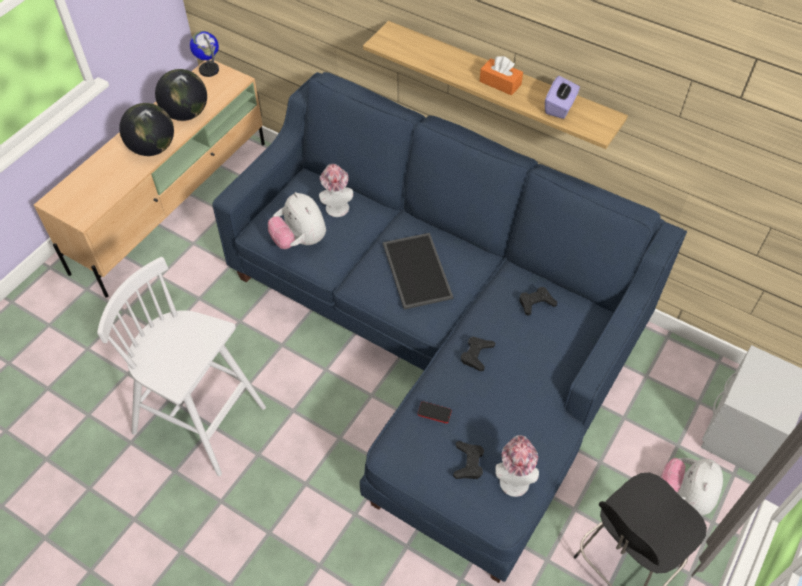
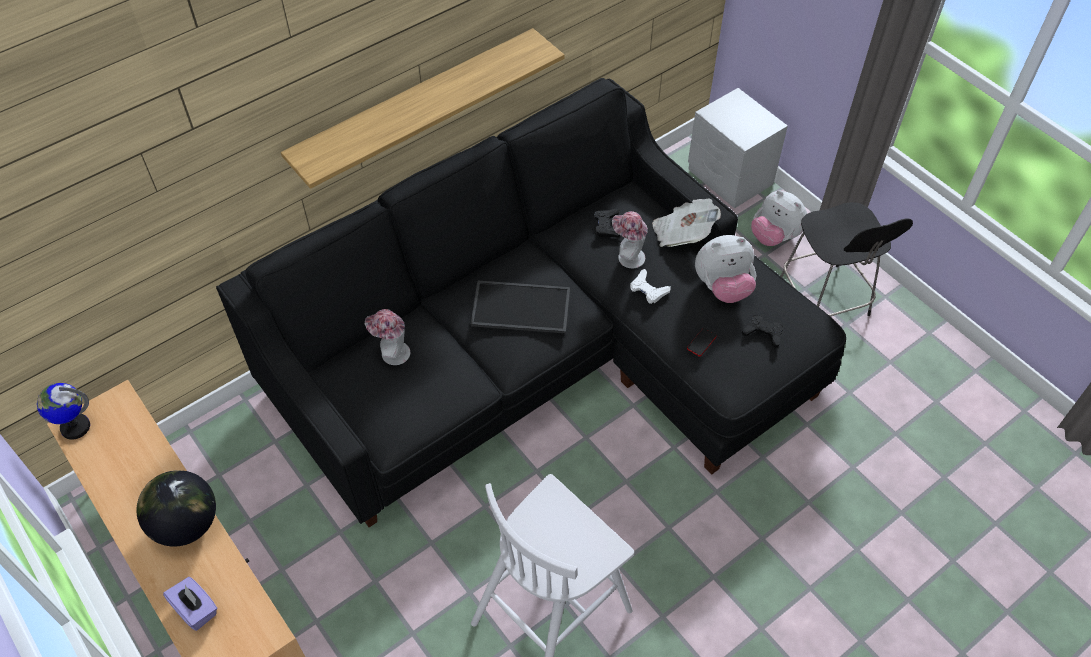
camera: 70 degrees left, 0 degrees up
globe [155,69,207,121] -> none
blue sofa [212,72,687,583] -> black sofa [216,78,846,527]
plush toy [268,192,326,249] -> plush toy moved to [695,235,756,303]
black game controller [461,336,495,371] -> white game controller [630,269,671,304]
orange tissue box [480,56,523,95] -> none
hat [495,435,539,497] -> hat moved to [612,211,648,268]
purple tissue box [545,76,580,119] -> purple tissue box moved to [163,577,217,631]
none -> newspaper [652,198,721,247]

